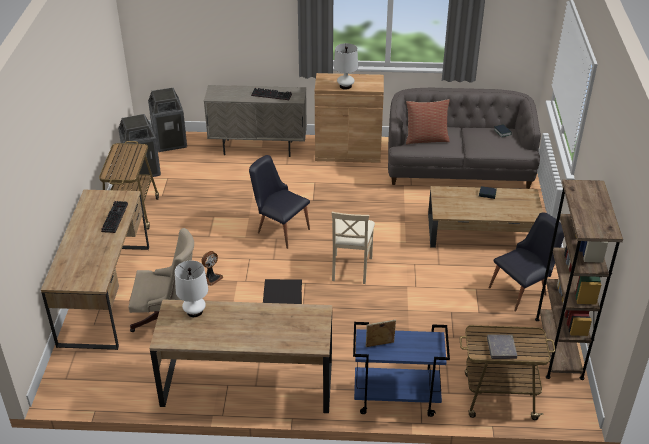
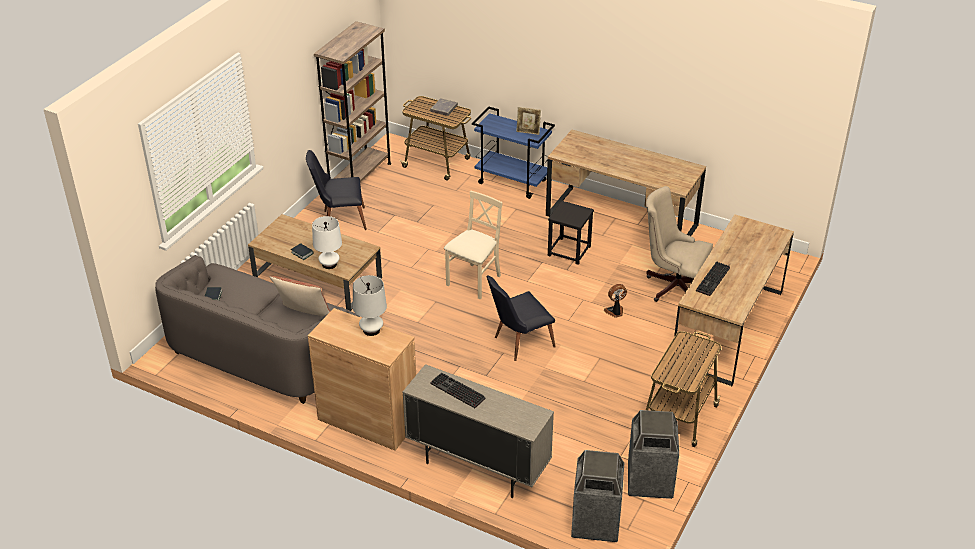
camera: 155 degrees left, 0 degrees up
white table lamp [175,260,208,317] -> white table lamp moved to [312,216,342,269]
black chair [249,155,310,249] -> black chair turned 90 degrees clockwise [487,276,555,361]

